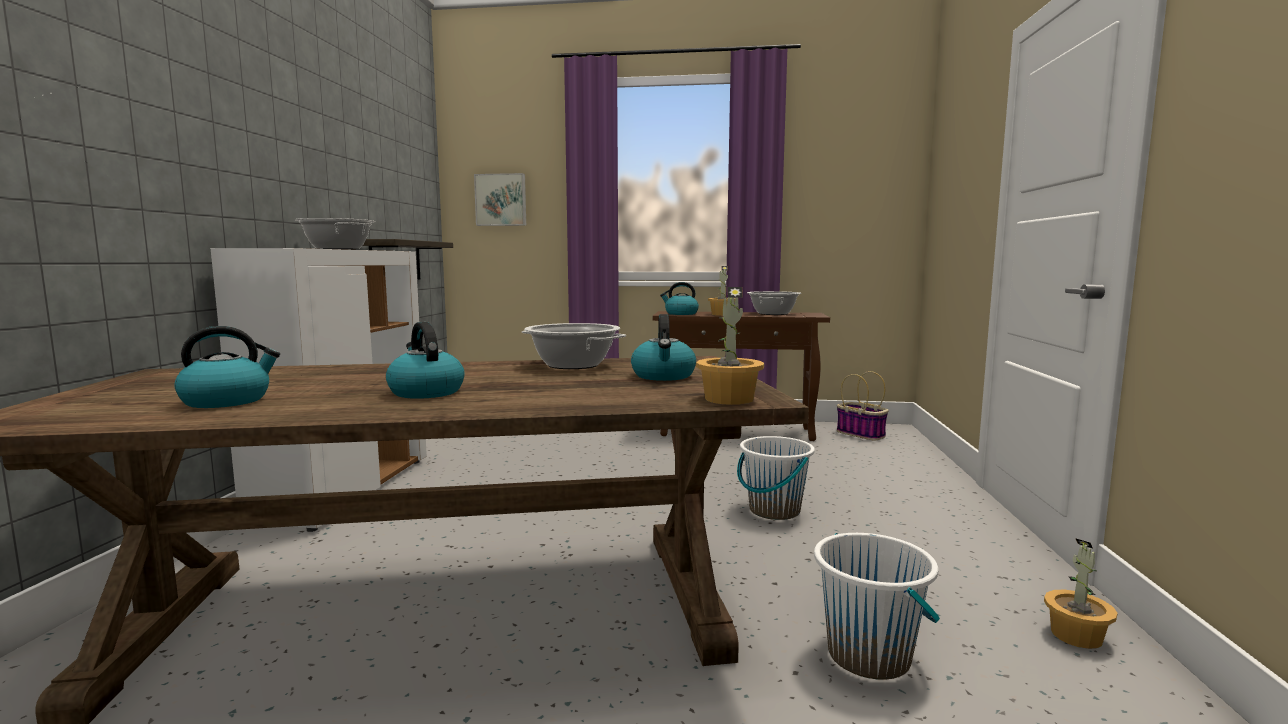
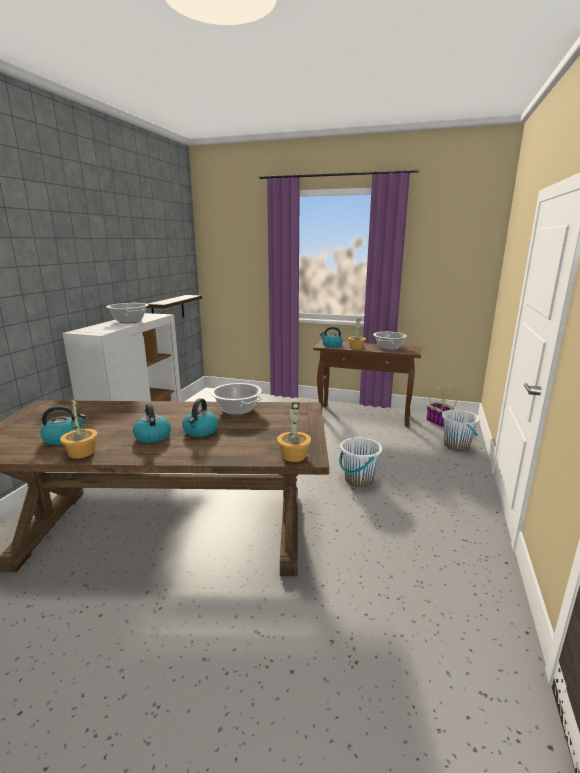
camera: 10 degrees right, 10 degrees up
picture [474,173,526,226] -> none
kettle [631,314,696,381] -> kettle moved to [182,398,218,437]
white bucket [814,533,940,680] -> white bucket moved to [442,410,480,451]
potted plant [1044,538,1117,649] -> potted plant moved to [60,399,98,458]

